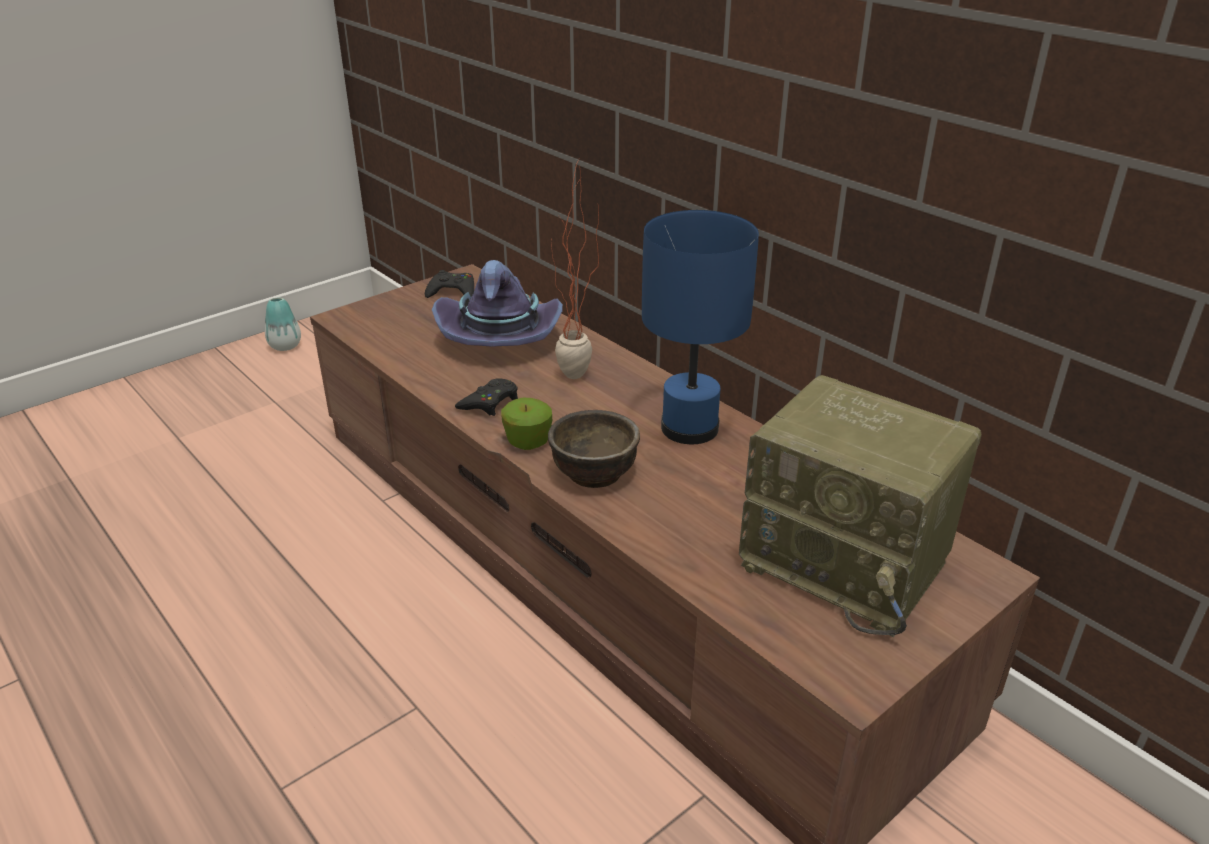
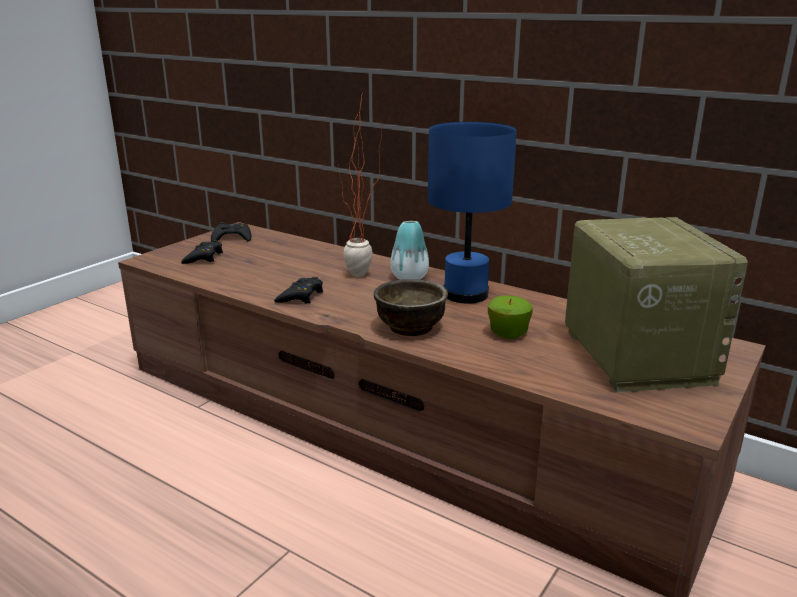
camera: 15 degrees left, 10 degrees down
vase [265,298,301,351] -> vase moved to [390,221,429,280]
purple hat [432,260,563,347] -> none
apple [501,398,552,450] -> apple moved to [488,295,533,339]
radio [739,375,982,637] -> radio turned 120 degrees counterclockwise [565,217,748,393]
none -> black game controller [181,240,223,264]

